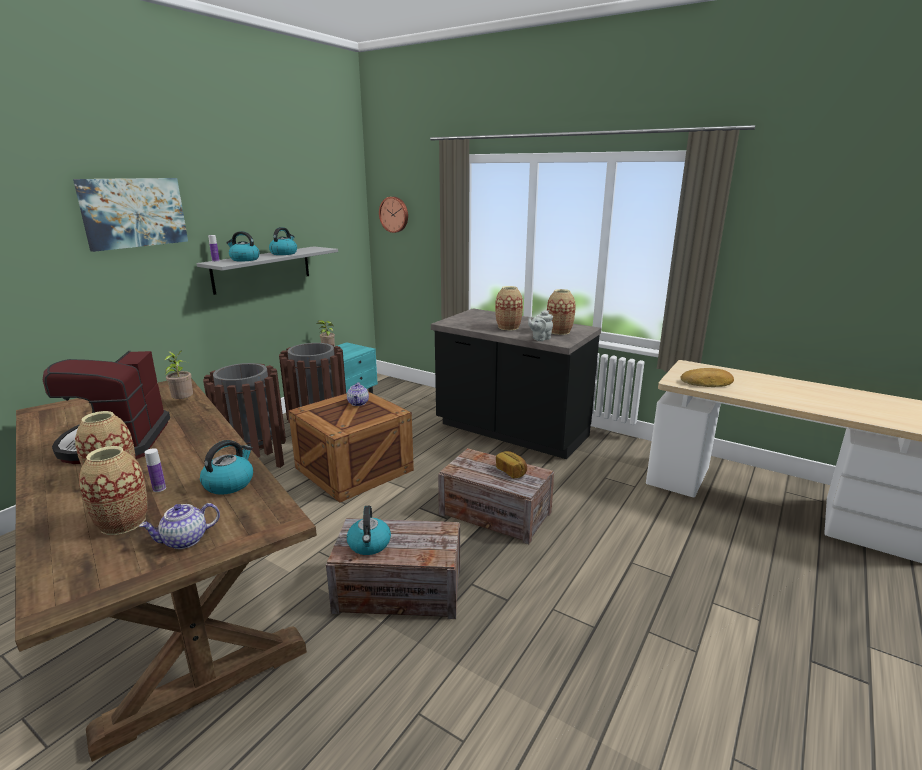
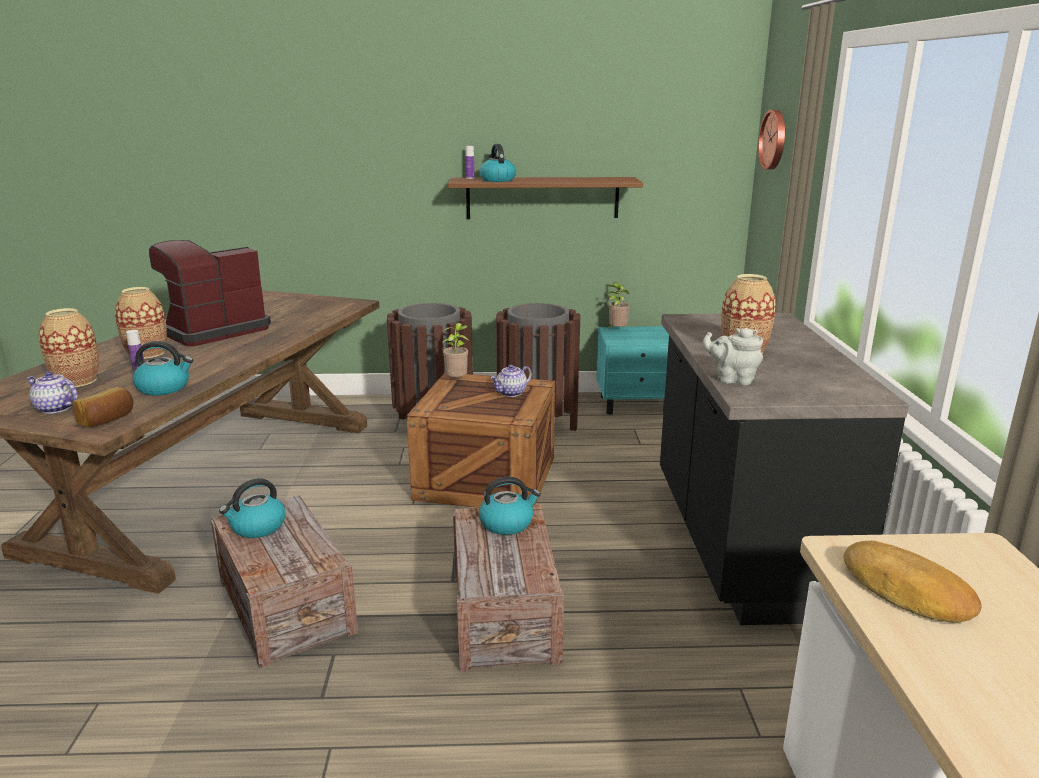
camera: 55 degrees right, 0 degrees up
picture [73,178,188,252] -> none
potted plant [165,350,193,399] -> potted plant moved to [442,323,469,377]
grey shelf [197,246,338,295] -> brown shelf [448,177,643,219]
kettle [269,227,297,255] -> kettle moved to [479,477,541,535]
bread [496,451,527,478] -> bread moved to [72,387,133,427]
vase [547,289,576,335] -> none

